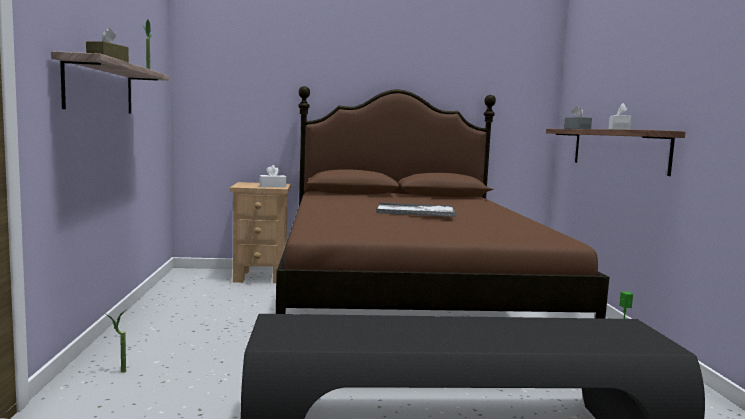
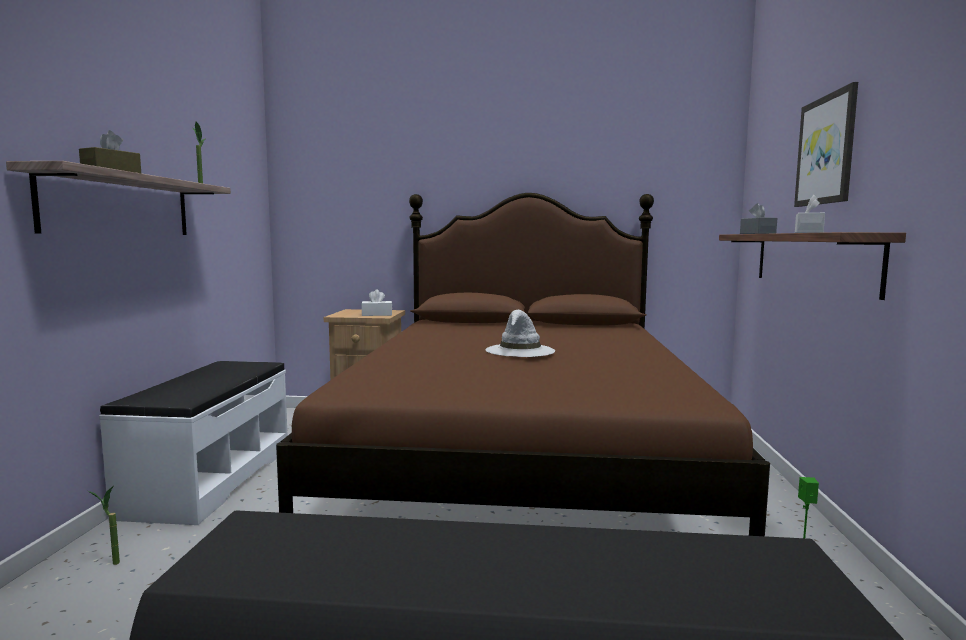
camera: 10 degrees right, 0 degrees up
tray [376,203,456,217] -> white hat [486,310,555,357]
none -> white bench [99,361,288,525]
none -> picture [794,82,858,207]

